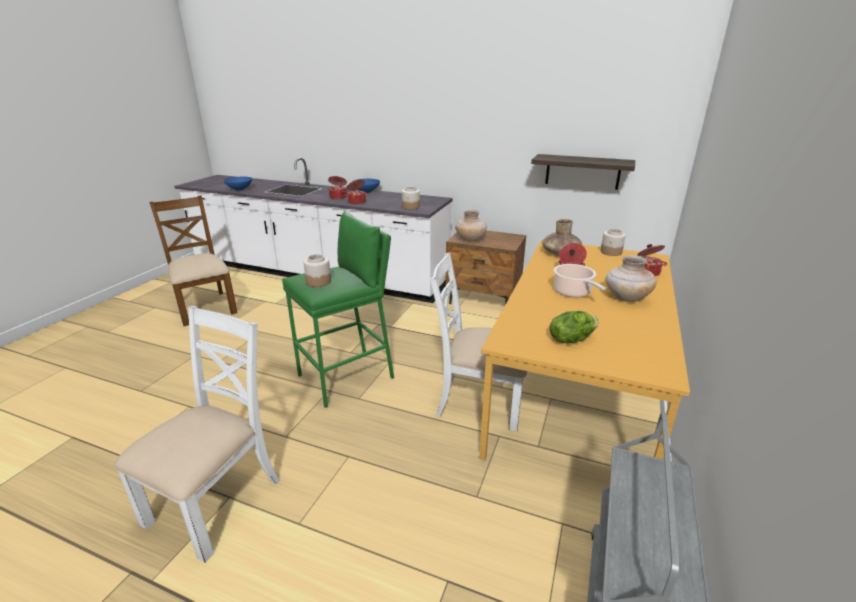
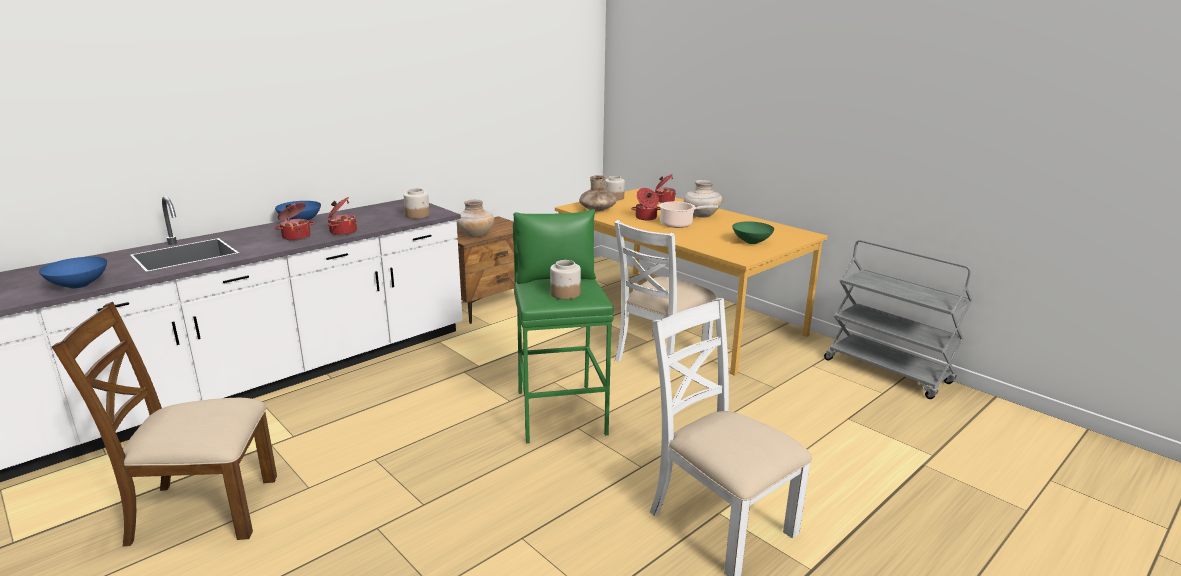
camera: 65 degrees left, 5 degrees down
shelf [531,154,635,190] -> none
lettuce [549,311,599,343] -> green bowl [732,221,774,244]

